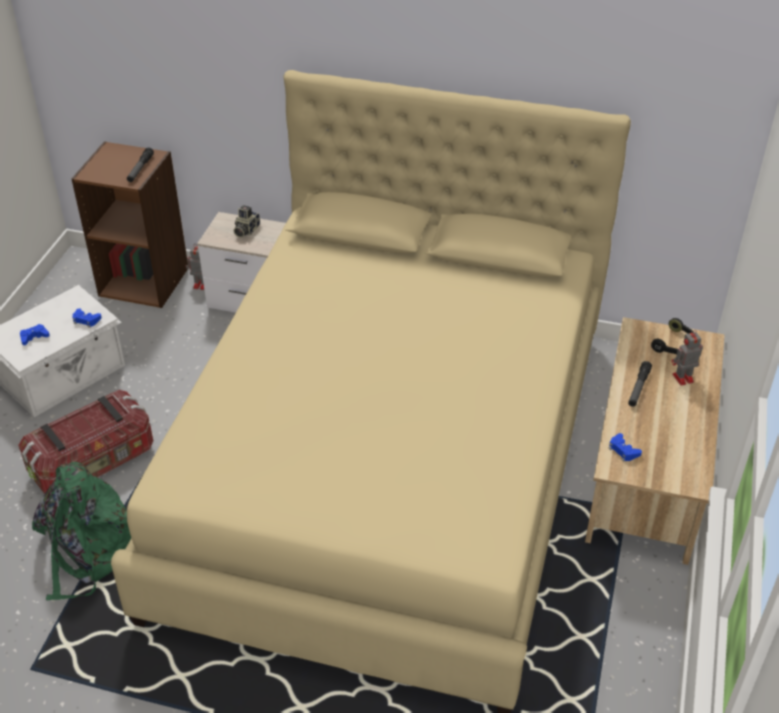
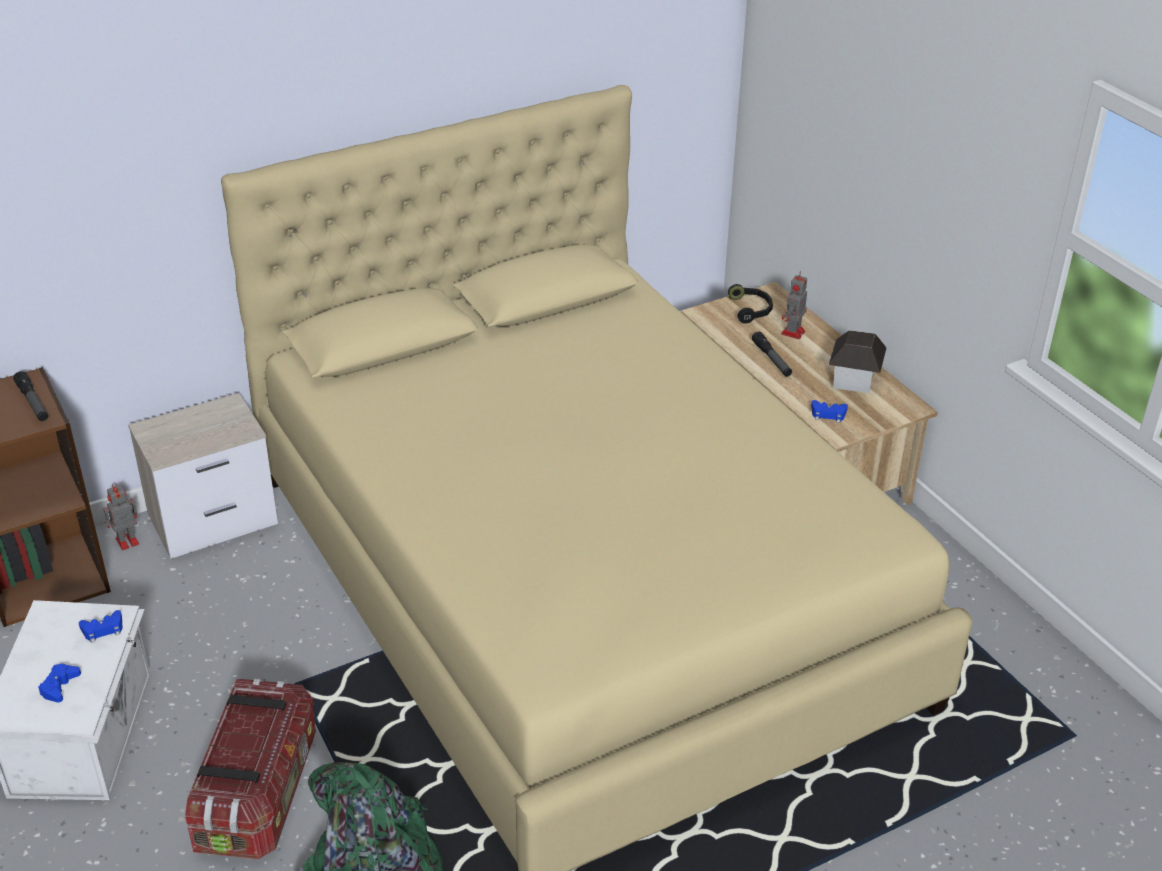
camera: 45 degrees left, 5 degrees down
camera [234,205,260,238] -> none
none -> toy house [828,330,886,393]

